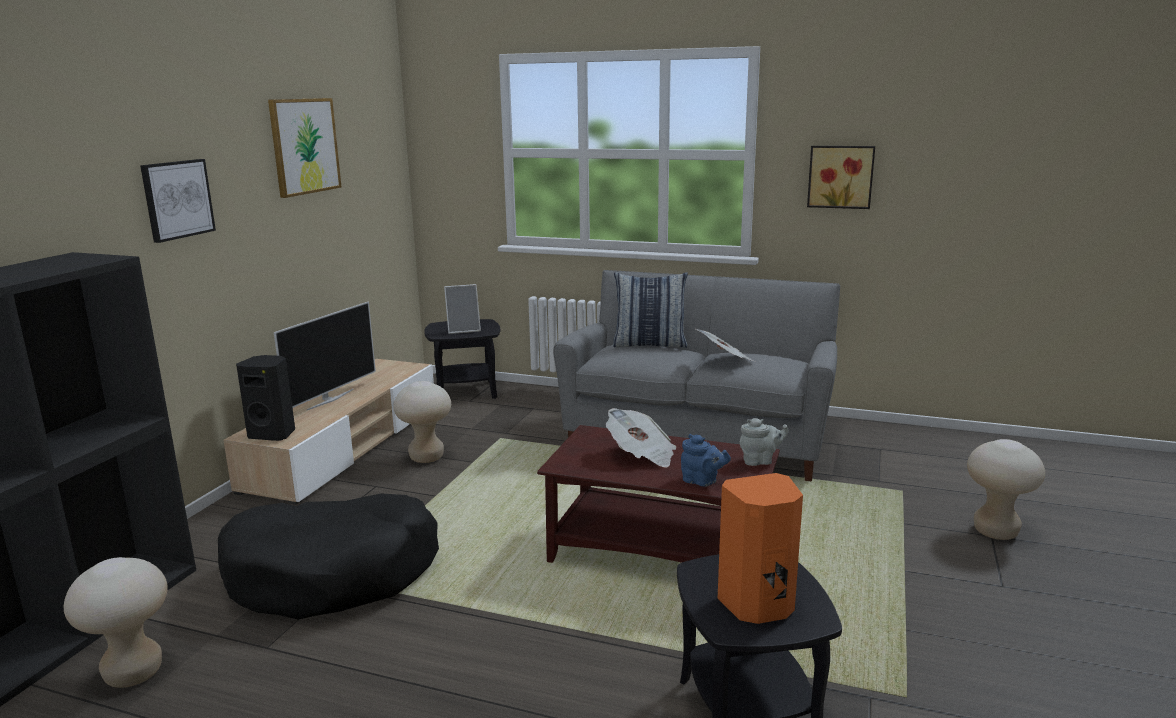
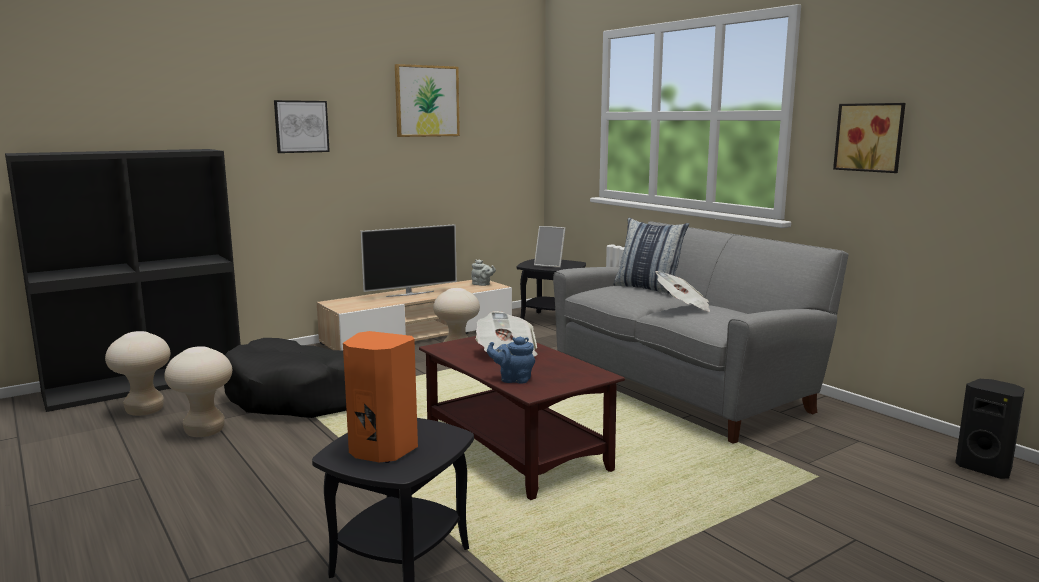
camera: 35 degrees right, 5 degrees down
black speaker [236,355,295,441] -> black speaker moved to [955,379,1025,479]
blue teapot [681,434,731,487] -> blue teapot turned 120 degrees clockwise [487,337,535,384]
grey teapot [740,418,789,466] -> grey teapot moved to [471,259,496,286]
beige stool [967,439,1045,540] -> beige stool moved to [164,346,232,437]

